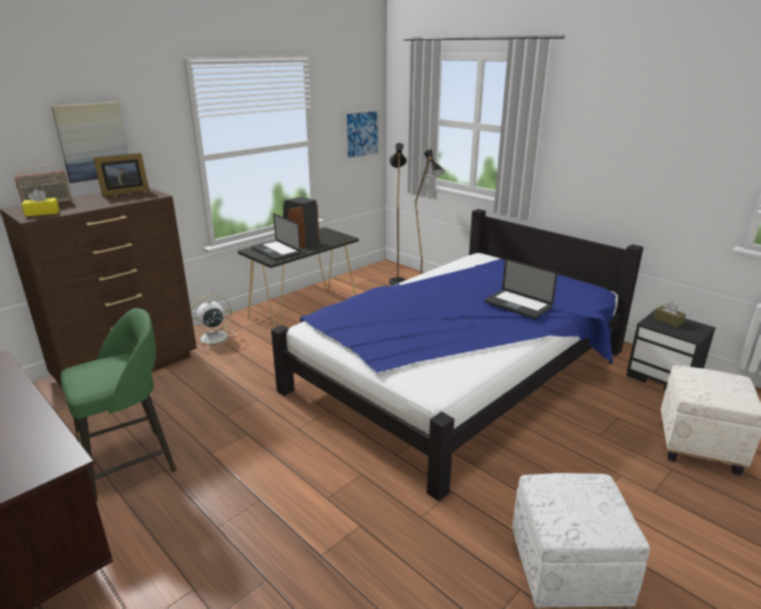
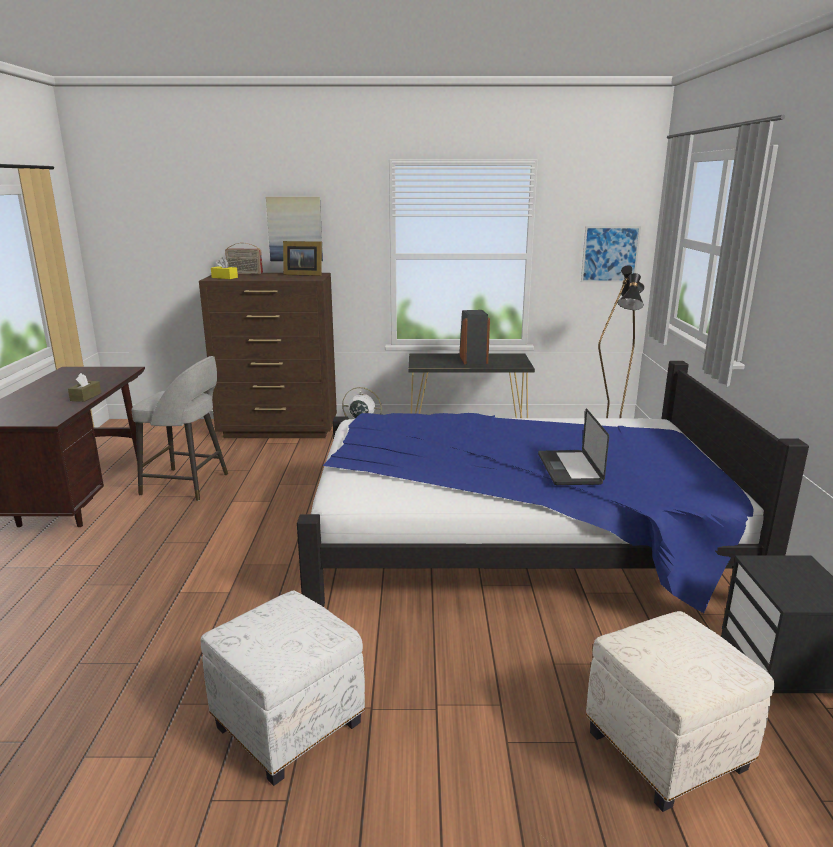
camera: 45 degrees right, 5 degrees down
green stool [61,308,176,501] -> grey stool [132,356,228,501]
laptop [251,214,300,260] -> none
brown tissue box [653,302,686,327] -> brown tissue box moved to [68,373,101,402]

